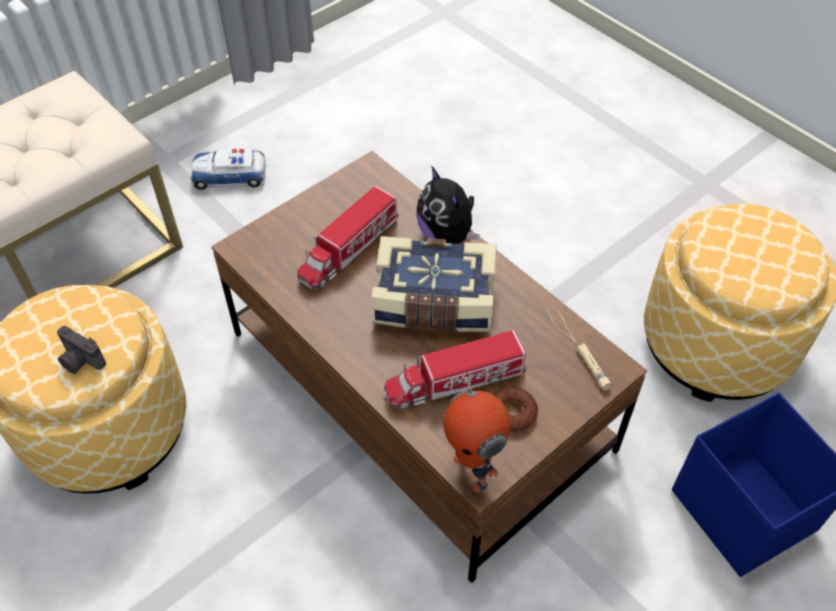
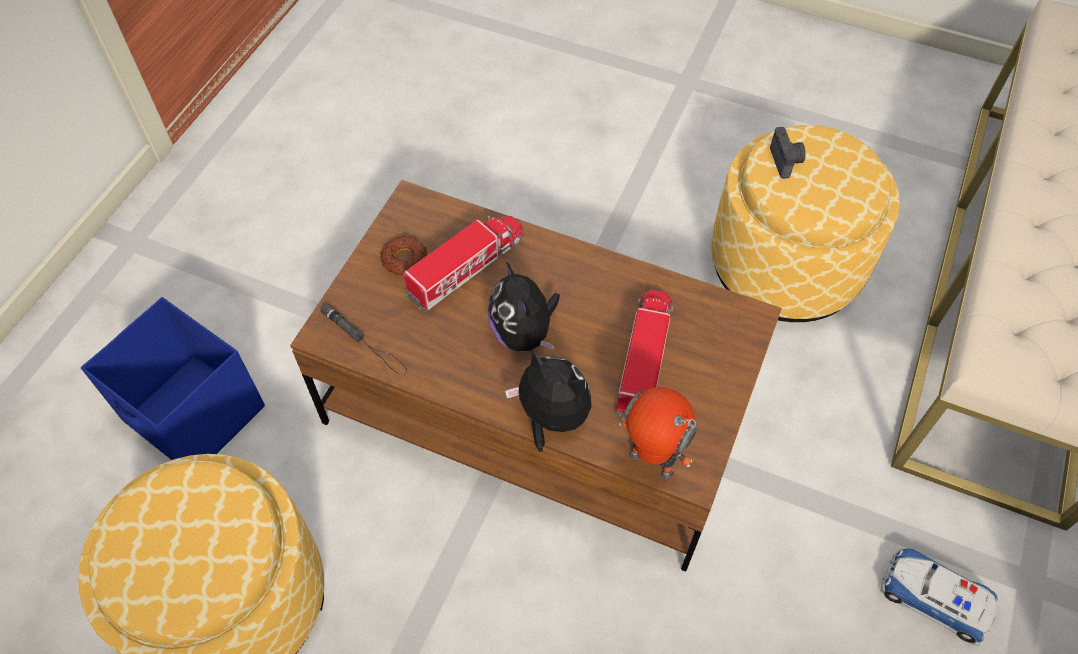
camera: 155 degrees right, 5 degrees up
camera [57,326,106,374] -> camera turned 75 degrees clockwise [770,127,806,179]
toy car [190,149,266,190] -> toy car turned 120 degrees counterclockwise [881,548,998,646]
book [371,236,497,332] -> plush toy [488,262,560,352]
toy robot [444,372,510,492] -> toy robot moved to [619,387,697,479]
beige flashlight [548,306,612,390] -> black flashlight [321,303,407,375]

